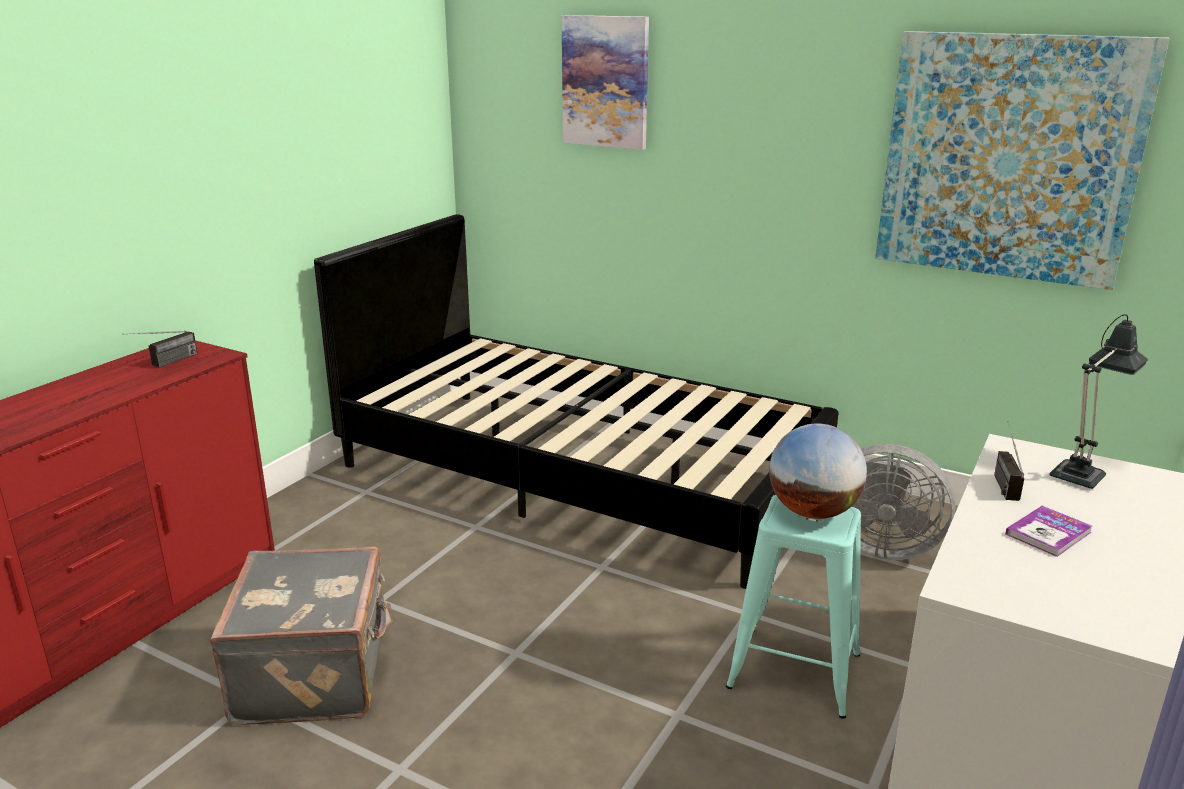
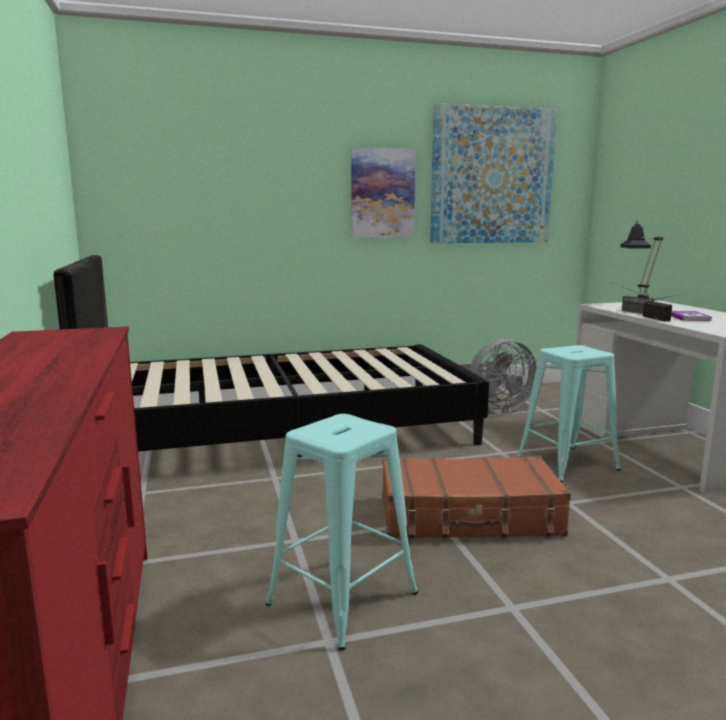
camera: 45 degrees left, 10 degrees down
radio [123,330,197,368] -> radio moved to [643,294,681,322]
grey suitcase [210,546,394,725] -> turquoise stool [266,414,418,650]
picture [562,15,649,150] -> picture moved to [351,147,416,238]
globe [769,423,867,519] -> none
none -> brown suitcase [382,456,571,539]

